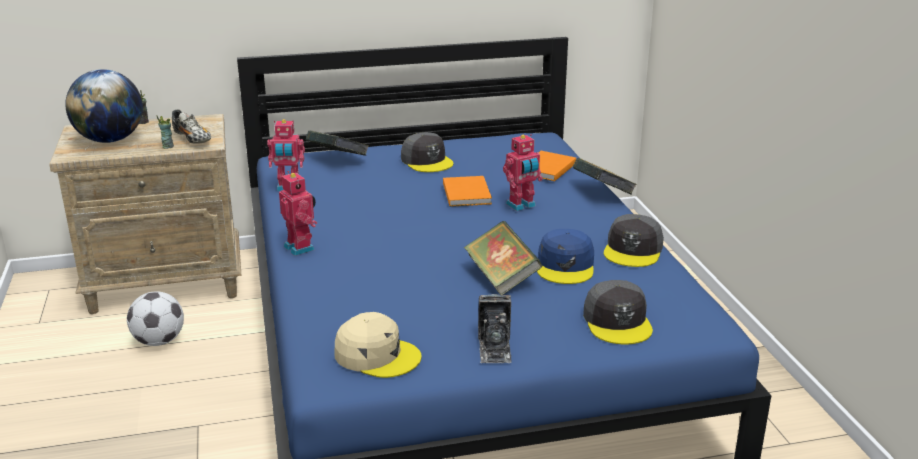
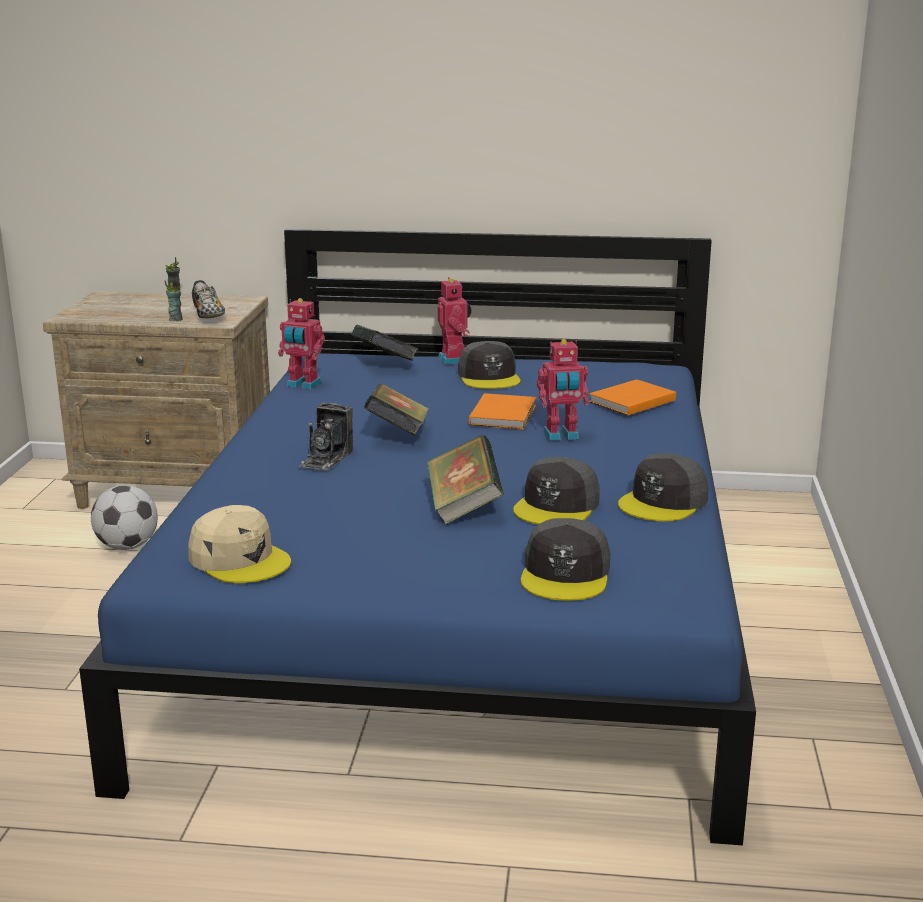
camera: 20 degrees right, 5 degrees down
globe [65,69,143,143] -> none
toy robot [279,171,317,256] -> toy robot moved to [438,277,471,364]
camera [478,294,512,363] -> camera moved to [298,403,353,471]
blue cap [537,229,594,284] -> grey cap [513,457,600,524]
book [573,158,637,194] -> book moved to [364,384,429,436]

